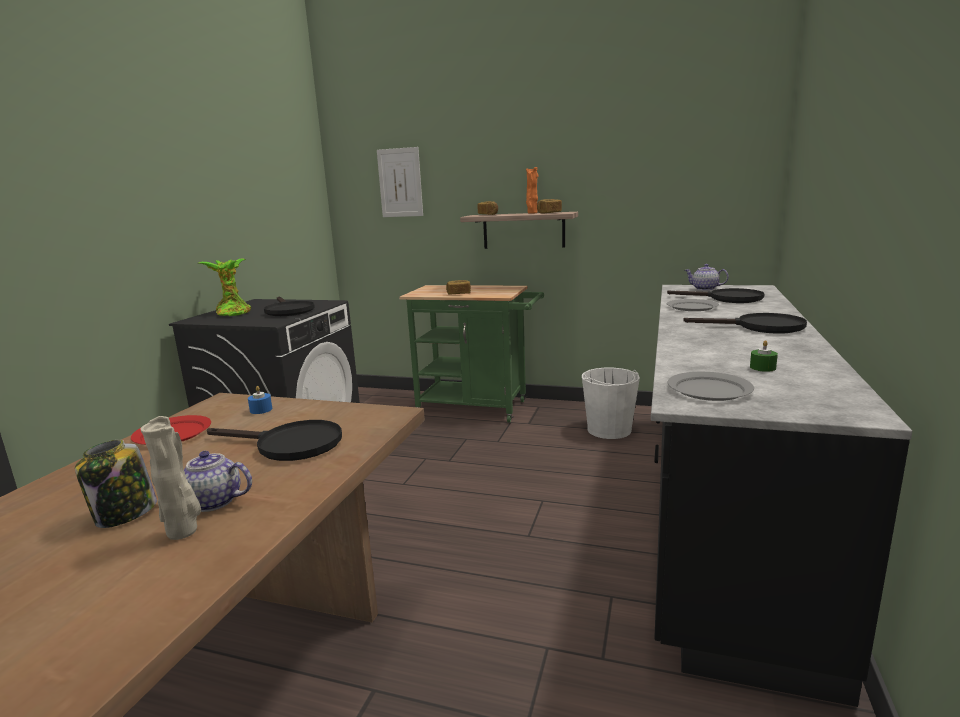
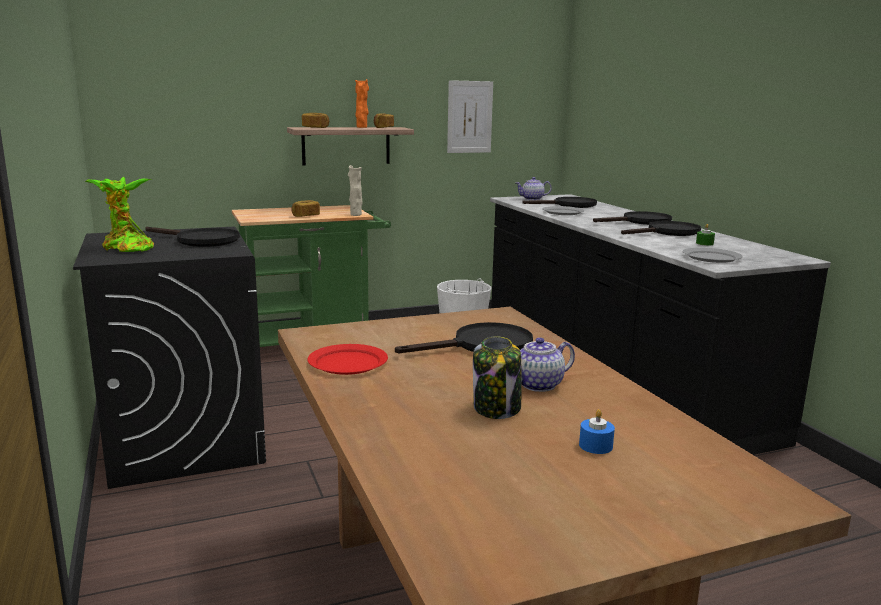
camera: 40 degrees left, 0 degrees up
beige vase [140,416,201,540] -> beige vase moved to [348,165,363,216]
blue candle [248,386,272,414] -> blue candle moved to [579,409,615,454]
picture [377,147,423,217] -> picture moved to [447,80,493,153]
none -> black frying pan [621,221,701,236]

